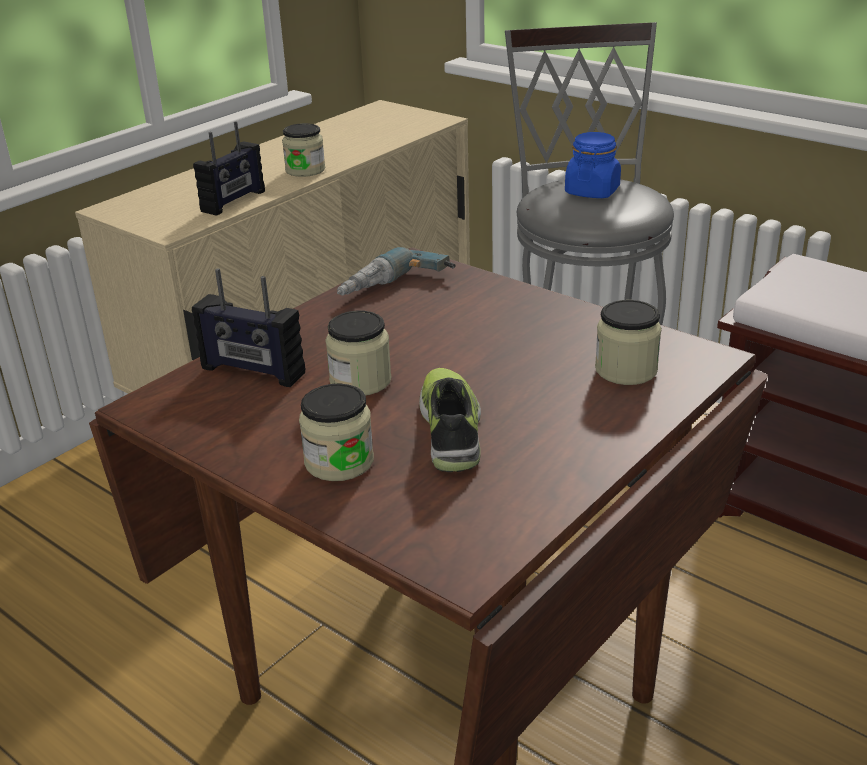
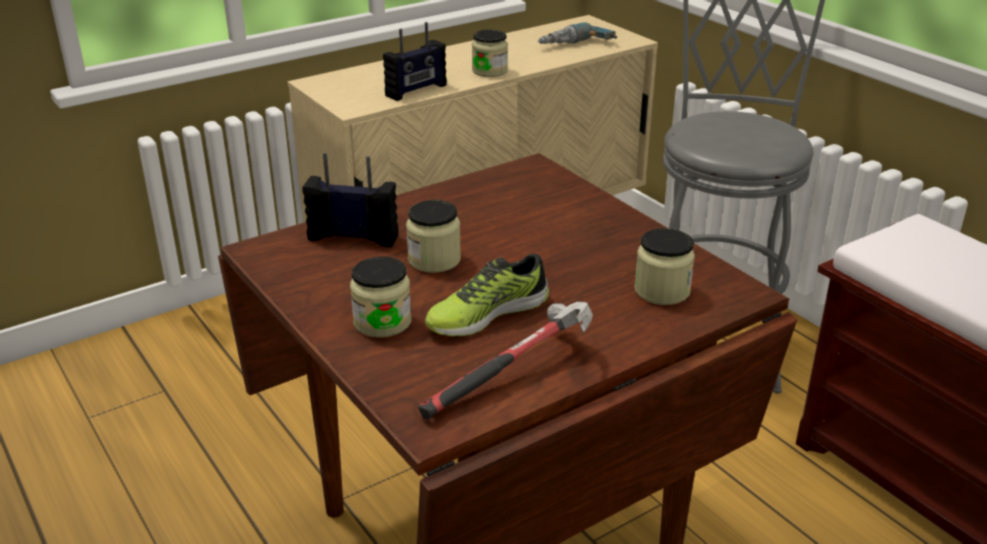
camera: 15 degrees right, 0 degrees up
radio [192,268,305,387] -> radio turned 150 degrees clockwise [302,153,399,247]
power drill [337,247,455,296] -> power drill moved to [538,22,617,44]
shoe [419,368,481,472] -> shoe turned 135 degrees counterclockwise [425,254,549,336]
blue jar [565,132,621,198] -> none
none -> hammer [418,302,593,420]

